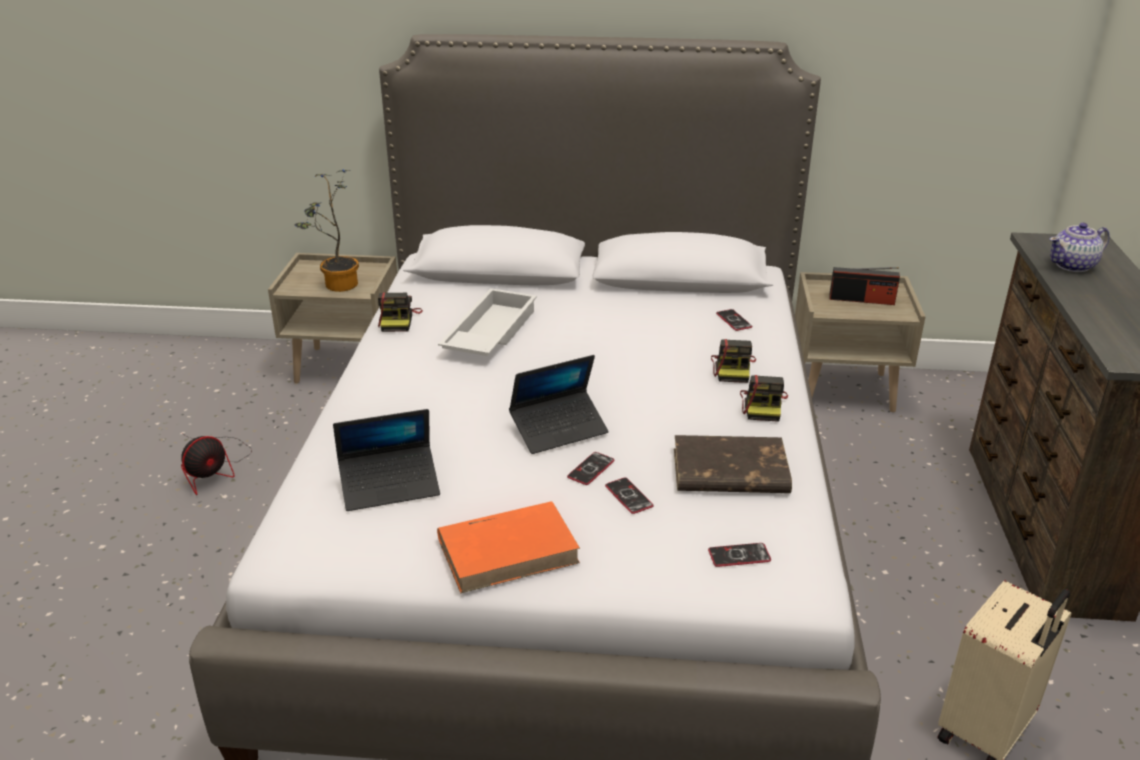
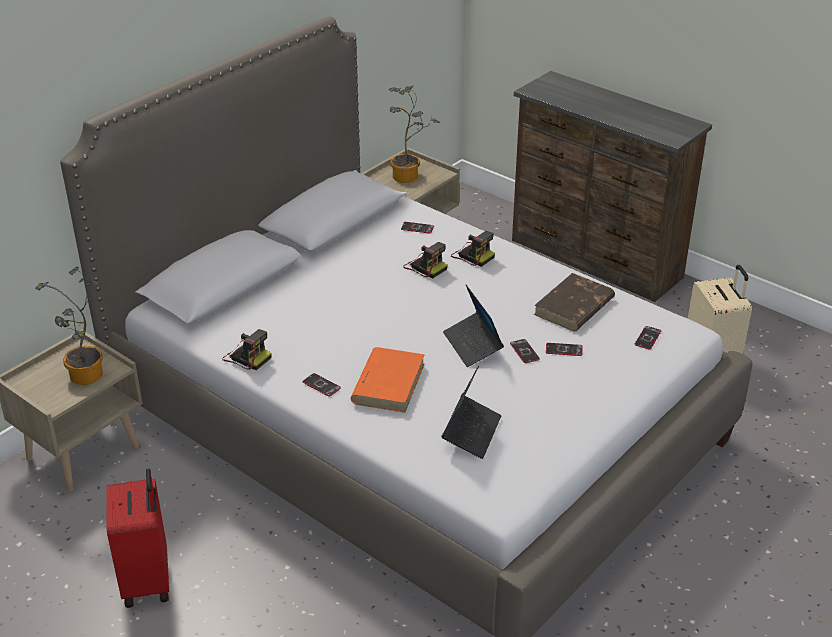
camera: 55 degrees left, 5 degrees up
fan [181,432,252,495] -> red suitcase [107,469,169,608]
orange book [437,501,580,593] -> orange book moved to [351,347,425,413]
white tray [438,288,537,356] -> none
laptop [509,355,608,454] -> laptop turned 150 degrees clockwise [443,285,504,367]
camera [740,375,788,422] -> camera moved to [403,242,448,278]
radio [829,267,900,305] -> potted plant [389,86,440,183]
teapot [1050,223,1110,272] -> none
none -> phone [302,373,341,397]

